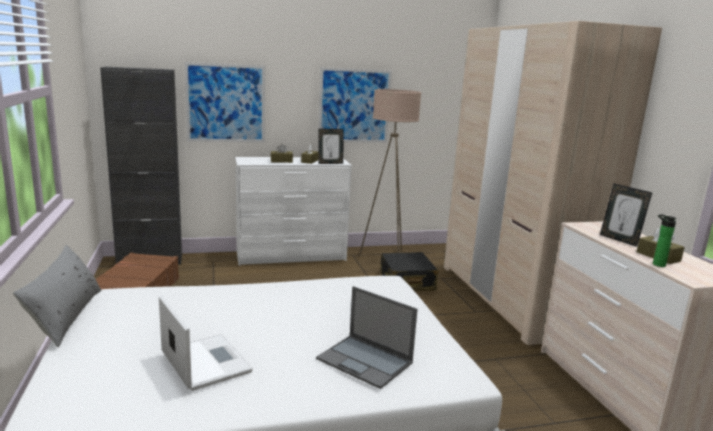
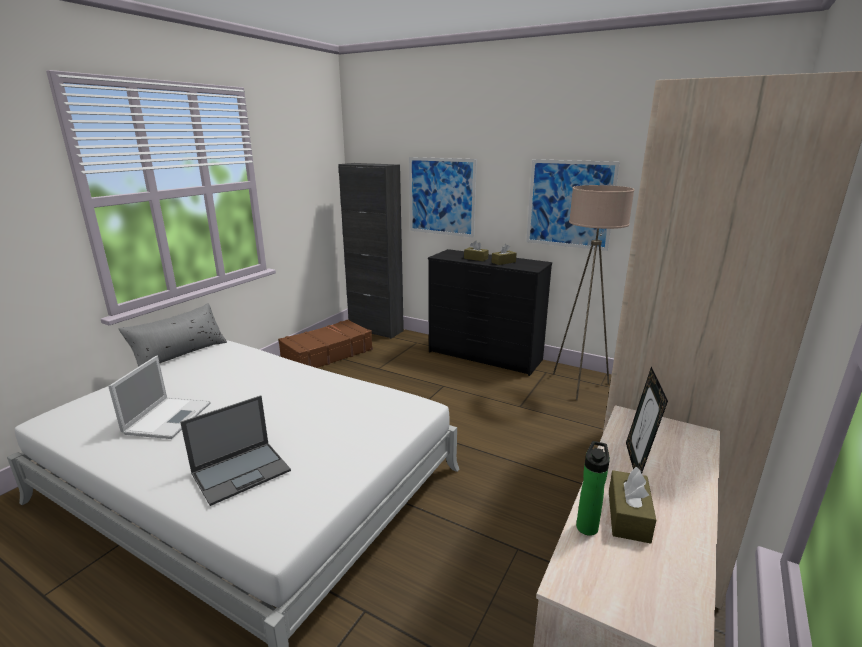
camera: 45 degrees right, 5 degrees up
white dresser [235,157,352,266] -> black dresser [428,249,552,376]
laptop [316,286,417,389] -> laptop turned 120 degrees counterclockwise [180,395,291,506]
picture frame [318,129,344,164] -> none
black suitcase [380,252,438,291] -> none

